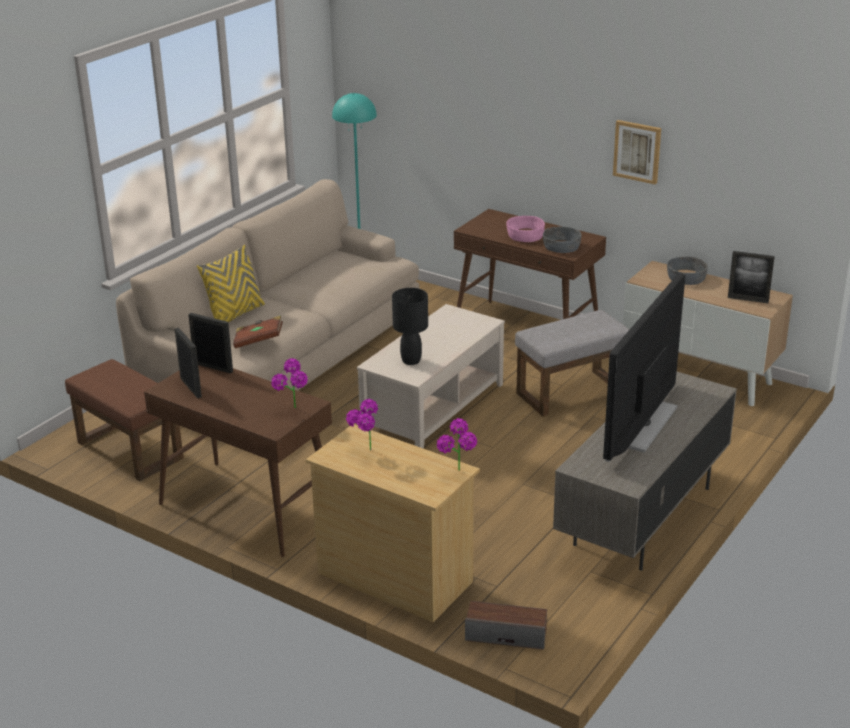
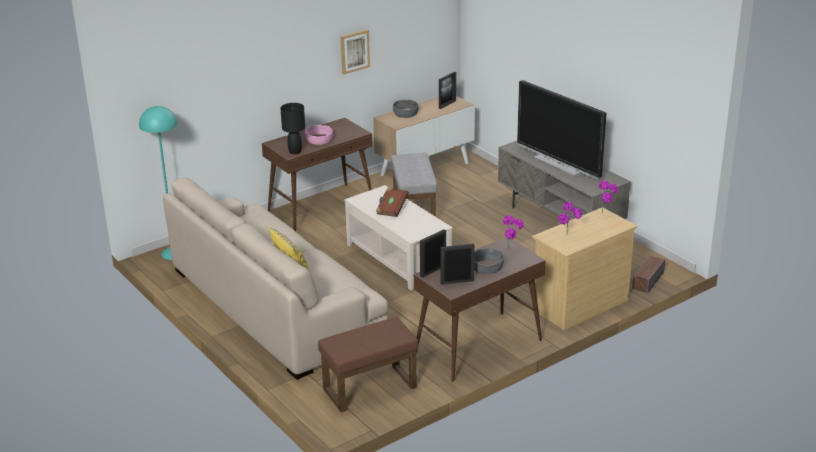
camera: 70 degrees left, 0 degrees up
brown book [233,316,283,348] -> brown book moved to [376,187,409,217]
black table lamp [392,288,428,365] -> black table lamp moved to [280,103,305,154]
grey bowl [543,227,582,253] -> grey bowl moved to [474,248,504,274]

